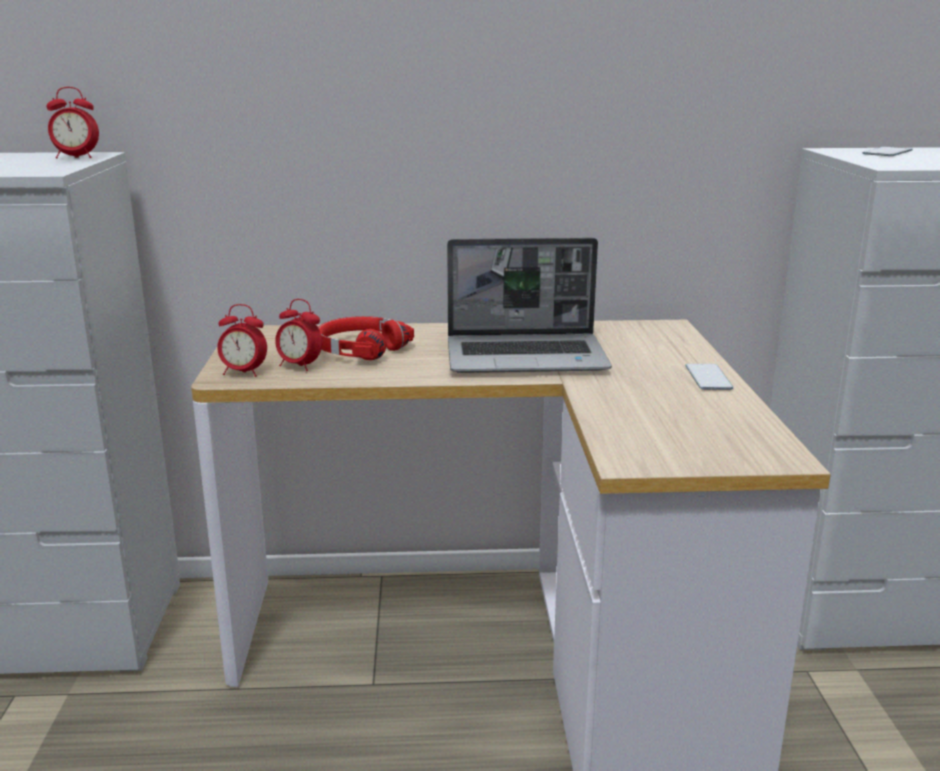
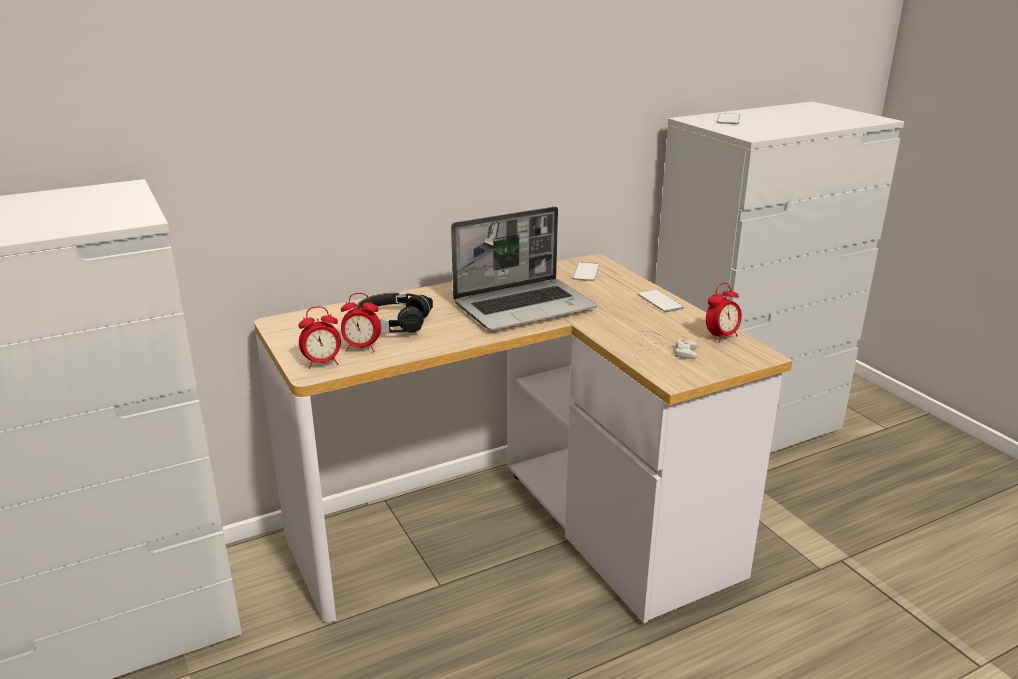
camera: 25 degrees left, 5 degrees up
alarm clock [47,87,99,158] -> alarm clock moved to [706,283,742,343]
red headphones [318,316,414,360] -> black headphones [355,293,433,332]
none -> phone [573,262,600,281]
none -> white game controller [635,331,698,361]

